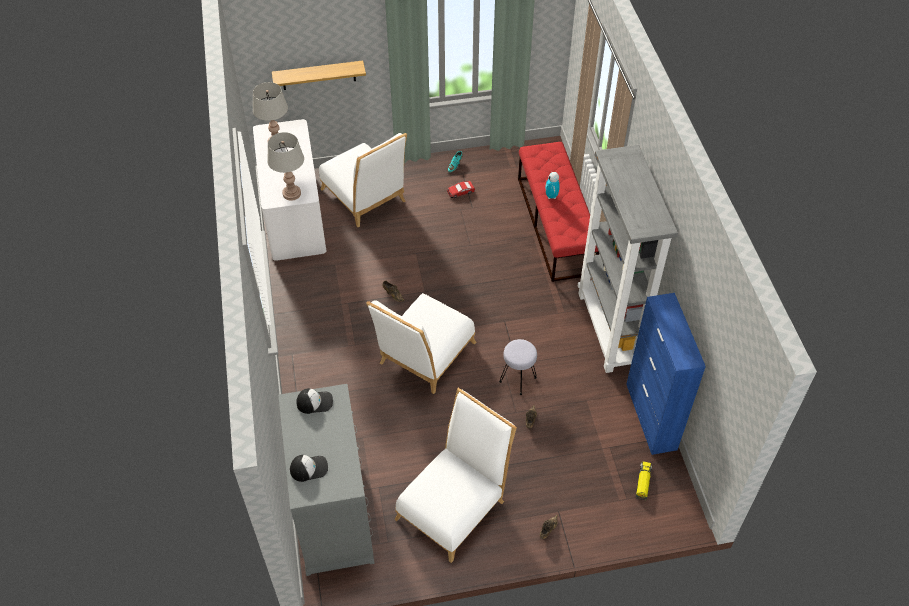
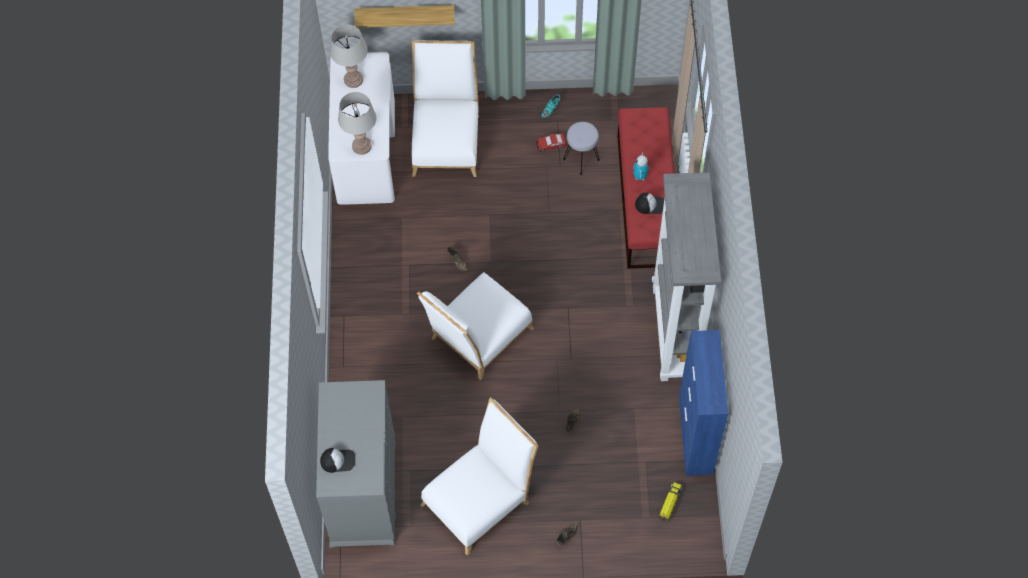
camera: 10 degrees right, 10 degrees up
cap [296,388,333,414] -> cap moved to [635,193,664,214]
white chair [319,133,407,227] -> white chair turned 150 degrees counterclockwise [411,40,479,177]
grey stool [499,339,537,395] -> grey stool moved to [563,122,600,175]

